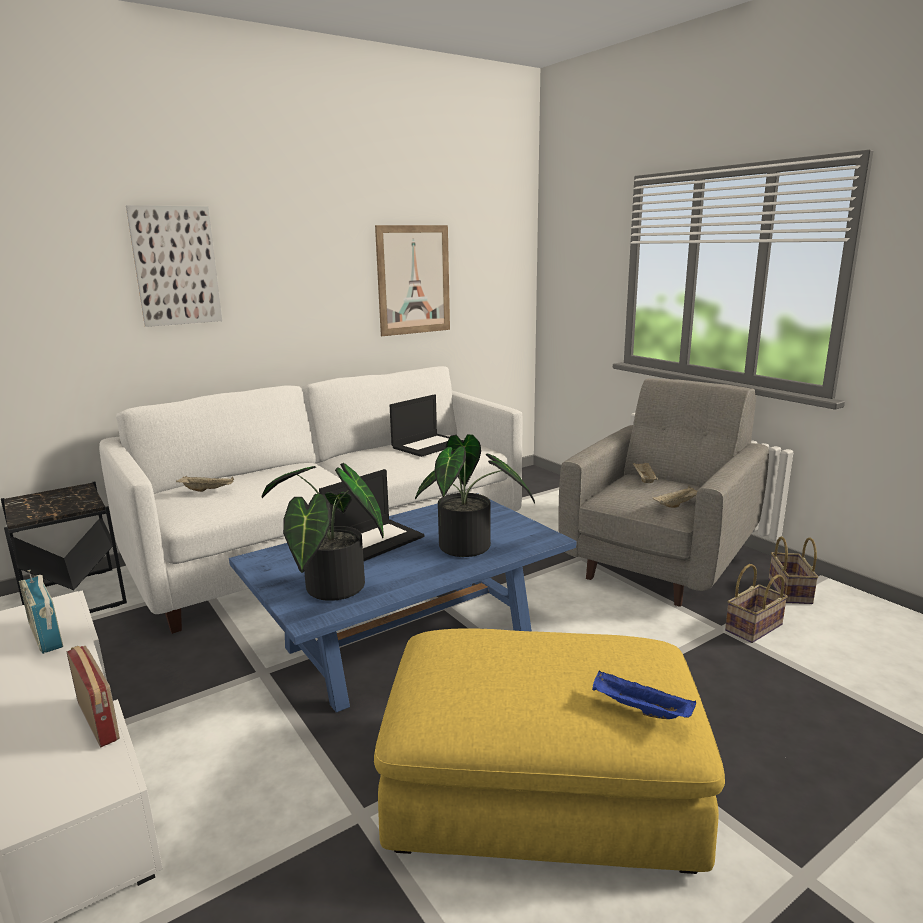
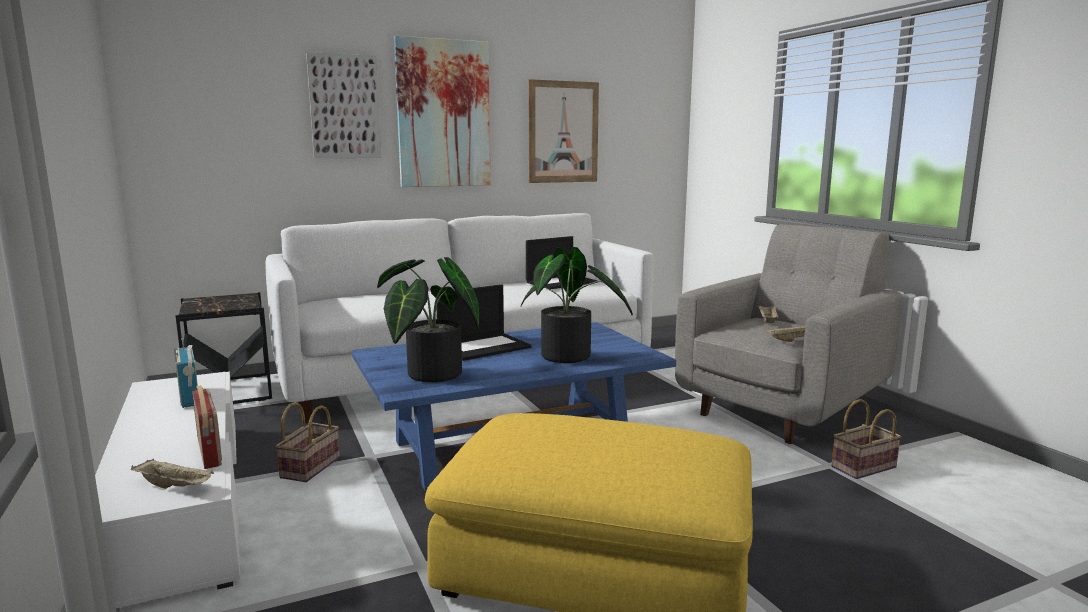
camera: 10 degrees right, 5 degrees down
beige tray [176,476,234,492] -> beige tray moved to [131,459,214,489]
blue tray [592,670,696,719] -> none
basket [768,536,819,604] -> basket moved to [275,402,340,482]
none -> picture [394,36,491,187]

